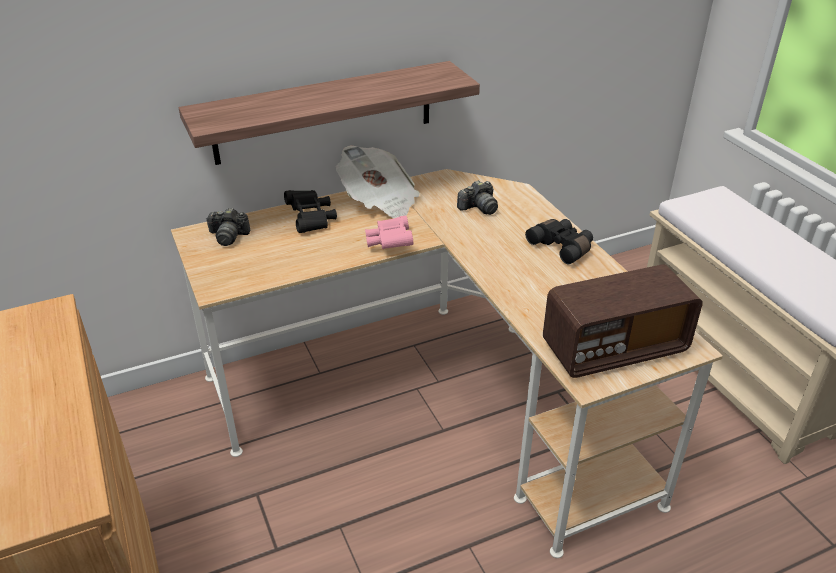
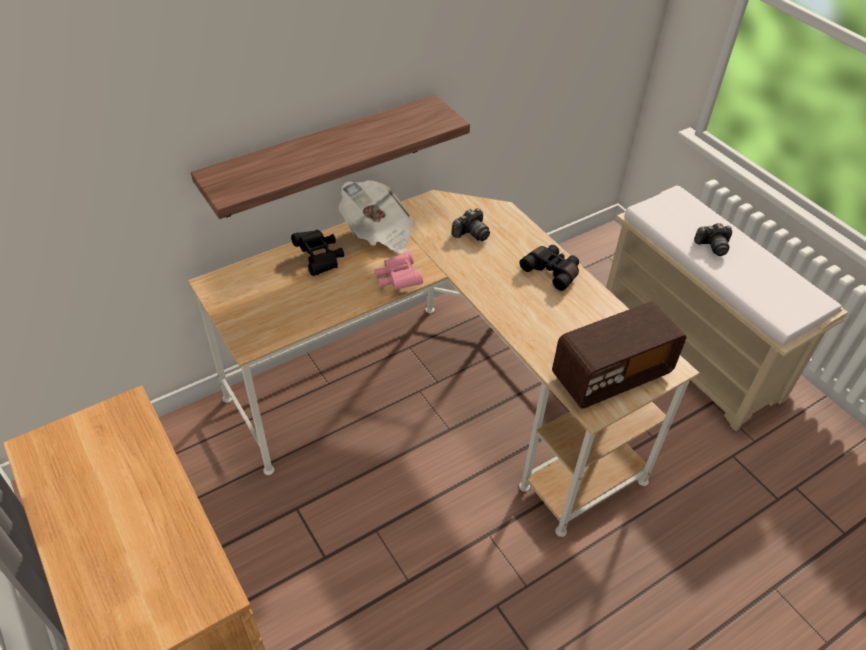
camera: 10 degrees left, 10 degrees up
camera [206,208,250,246] -> camera moved to [694,223,732,256]

